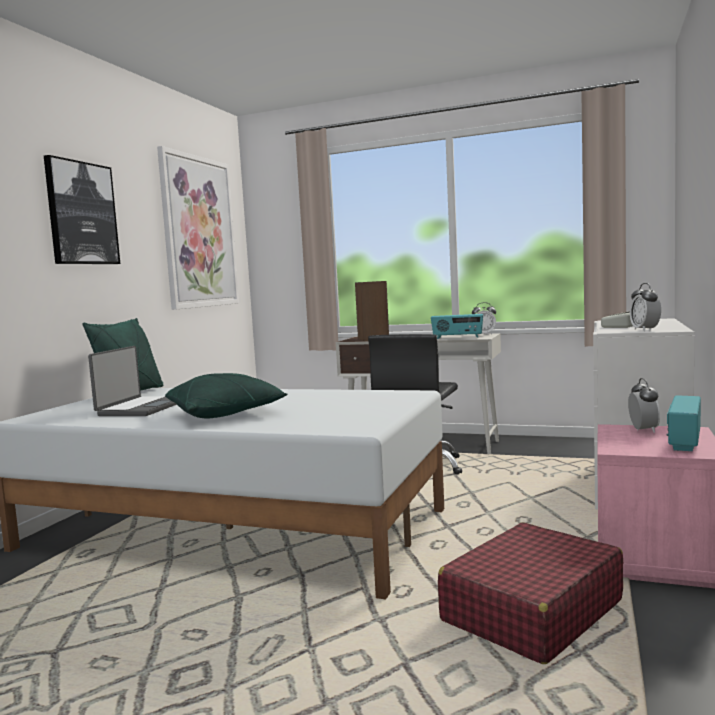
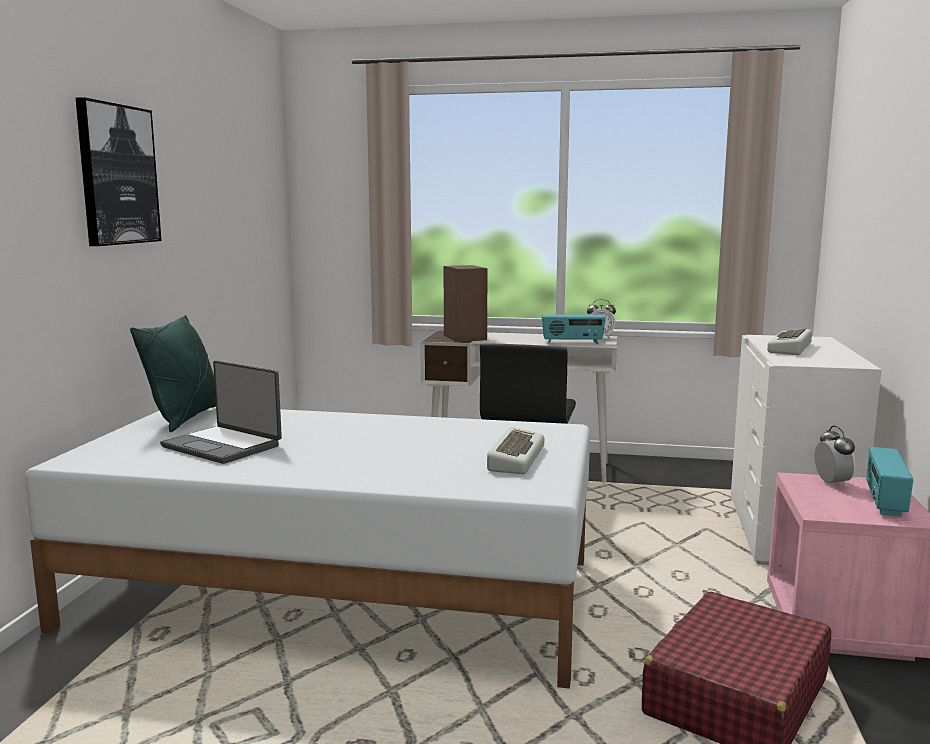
camera: 10 degrees left, 5 degrees up
laptop [88,346,177,416] -> laptop turned 120 degrees clockwise [160,360,282,464]
picture [157,146,239,310] -> none
green pillow [165,373,288,419] -> none
alarm clock [630,283,661,331] -> none
none -> keyboard [487,427,544,474]

